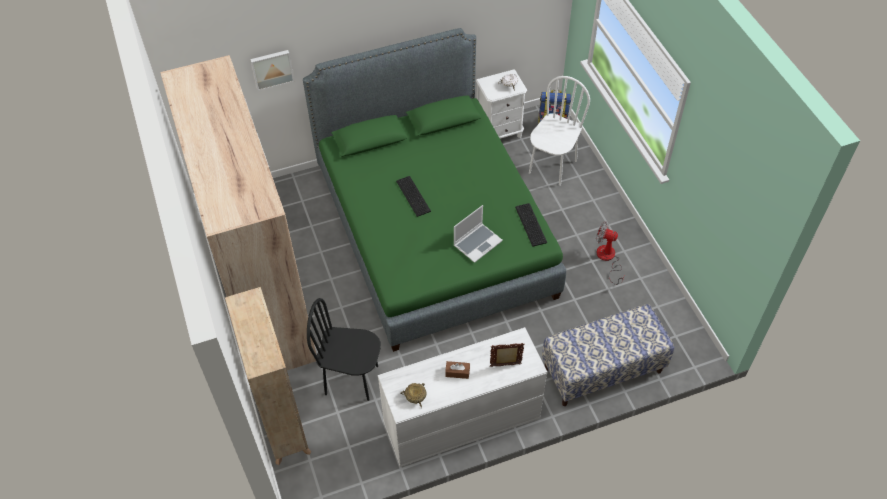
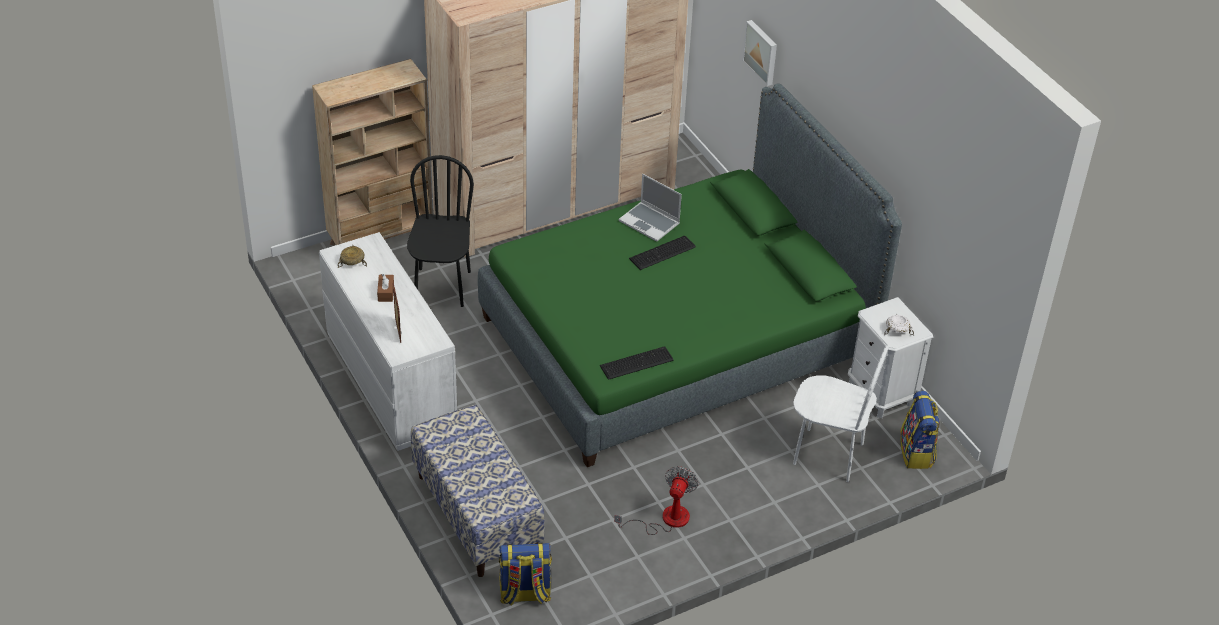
camera: 80 degrees right, 10 degrees down
laptop [454,205,503,263] -> laptop moved to [619,174,682,242]
none -> backpack [499,543,552,606]

